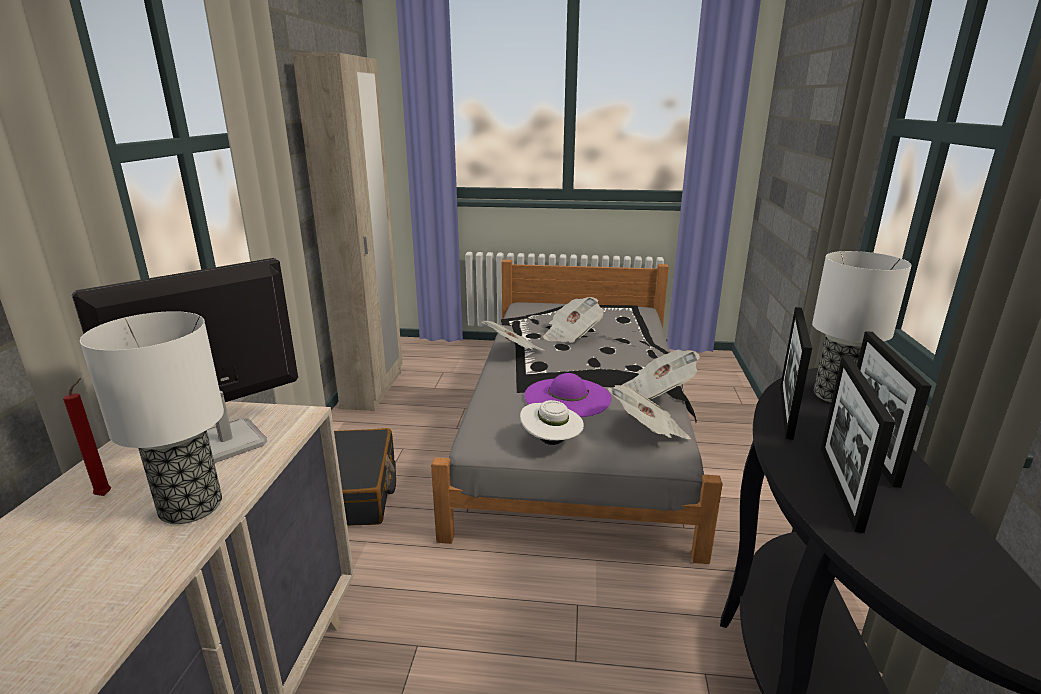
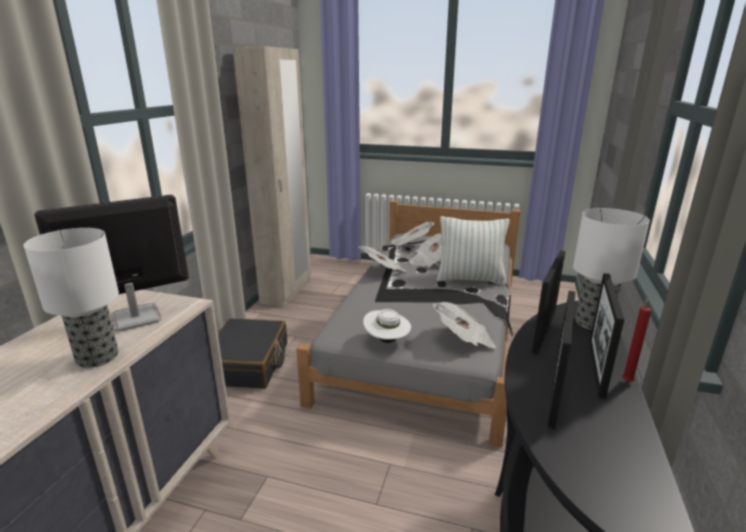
camera: 10 degrees right, 0 degrees up
red candle [63,378,111,496] -> red candle moved to [622,296,652,382]
purple hat [525,373,612,417] -> none
newspaper [621,349,700,399] -> newspaper moved to [392,222,434,247]
none -> pillow [437,216,510,285]

